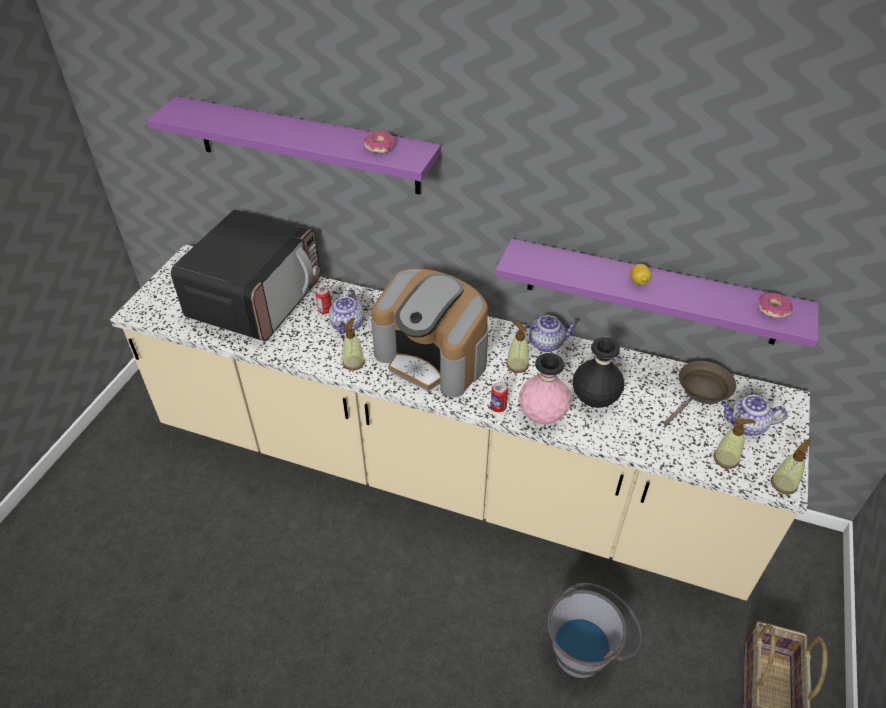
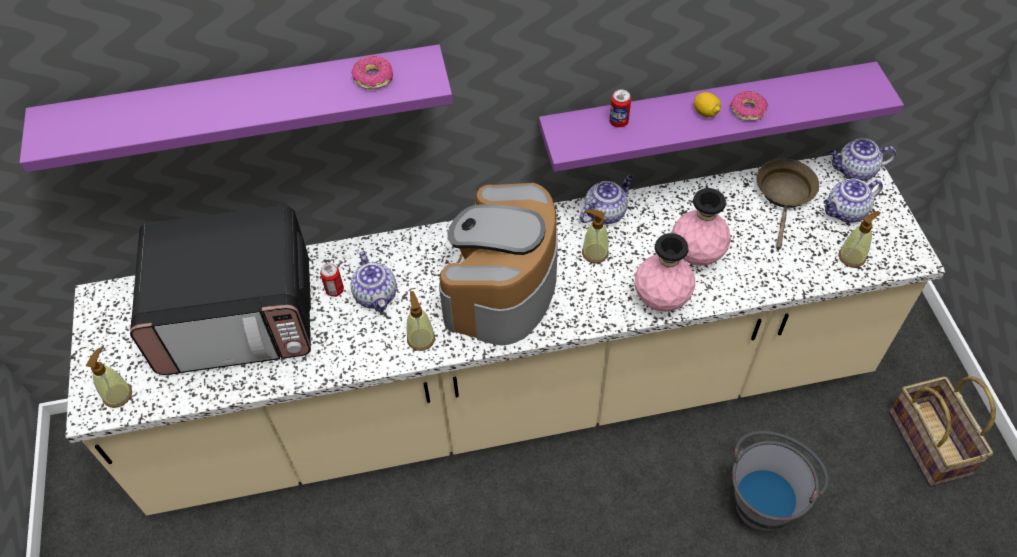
camera: 30 degrees left, 10 degrees up
microwave [171,210,321,341] -> microwave turned 90 degrees clockwise [130,206,311,375]
coffee machine [371,268,489,397] -> coffee machine turned 105 degrees clockwise [439,183,558,346]
can [491,382,508,412] -> can moved to [609,90,631,128]
black vase [573,337,624,408] -> pink vase [672,188,731,266]
donut [758,293,793,318] -> donut moved to [730,91,768,121]
soap dispenser [771,439,811,495] -> soap dispenser moved to [86,348,132,408]
none -> teapot [829,138,896,181]

